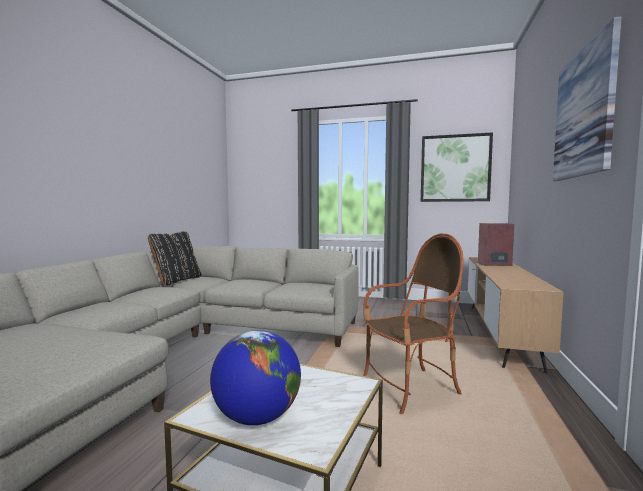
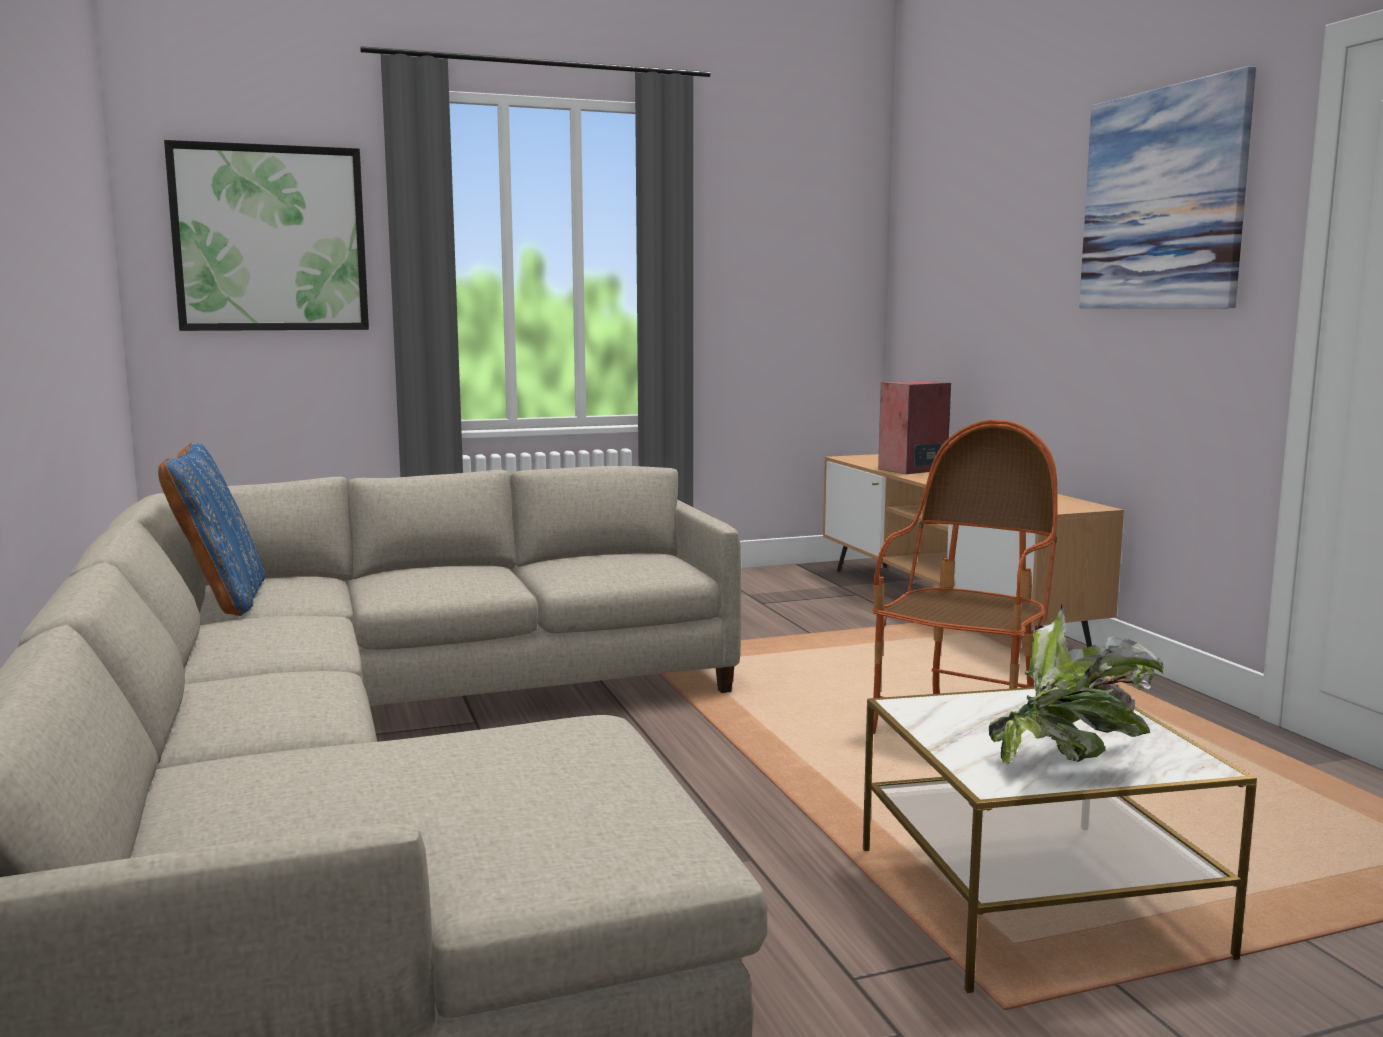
camera: 35 degrees left, 5 degrees up
black pillow [148,231,202,286] -> blue pillow [158,442,266,616]
globe [210,330,301,425] -> potted plant [989,604,1164,765]
picture [421,132,493,202] -> picture moved to [164,140,369,331]

